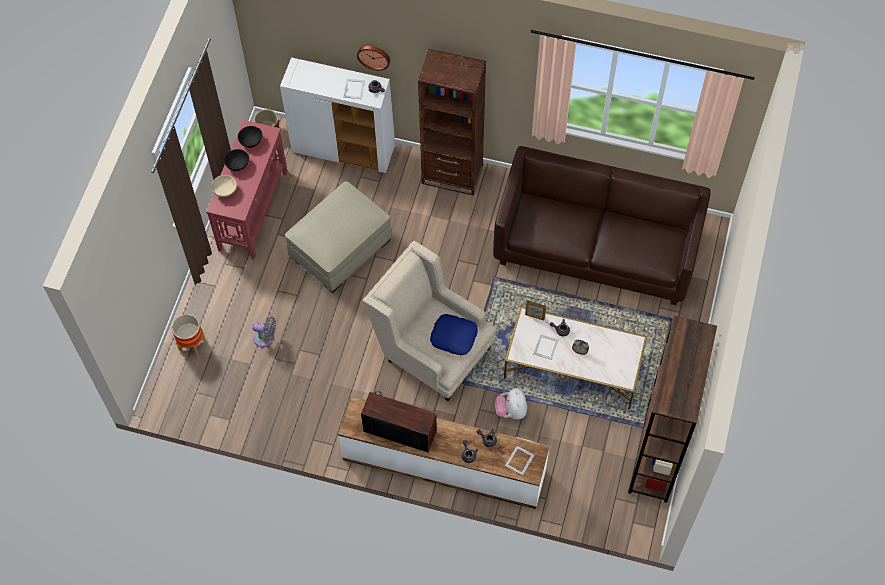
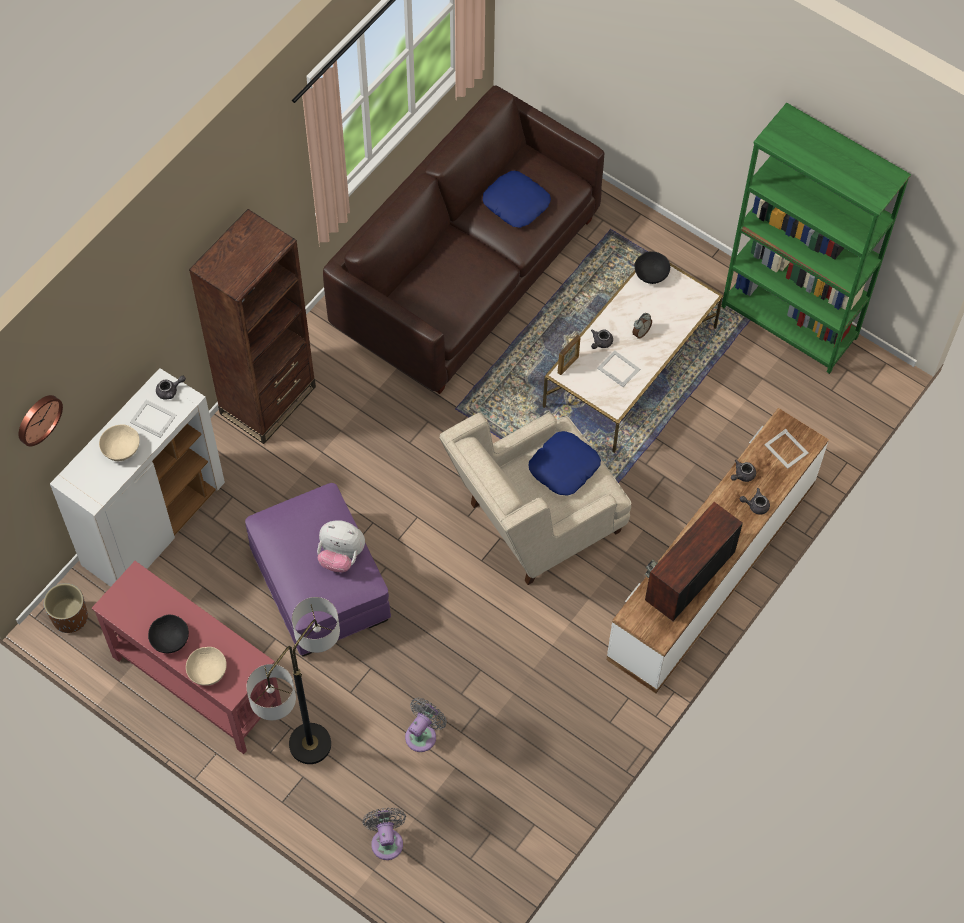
camera: 70 degrees left, 0 degrees up
planter [172,314,205,356] -> grey fan [363,808,406,860]
black bowl [238,126,262,148] -> black bowl moved to [635,251,670,284]
beige ottoman [285,181,392,293] -> purple ottoman [245,483,391,657]
wall clock [357,46,390,71] -> wall clock moved to [18,395,63,446]
plush toy [495,388,527,420] -> plush toy moved to [317,520,365,572]
brown bookcase [628,316,717,503] -> green bookcase [721,103,911,374]
none -> beige bowl [99,424,140,461]
none -> floor lamp [246,597,340,764]
none -> blue pillow [483,171,551,228]

